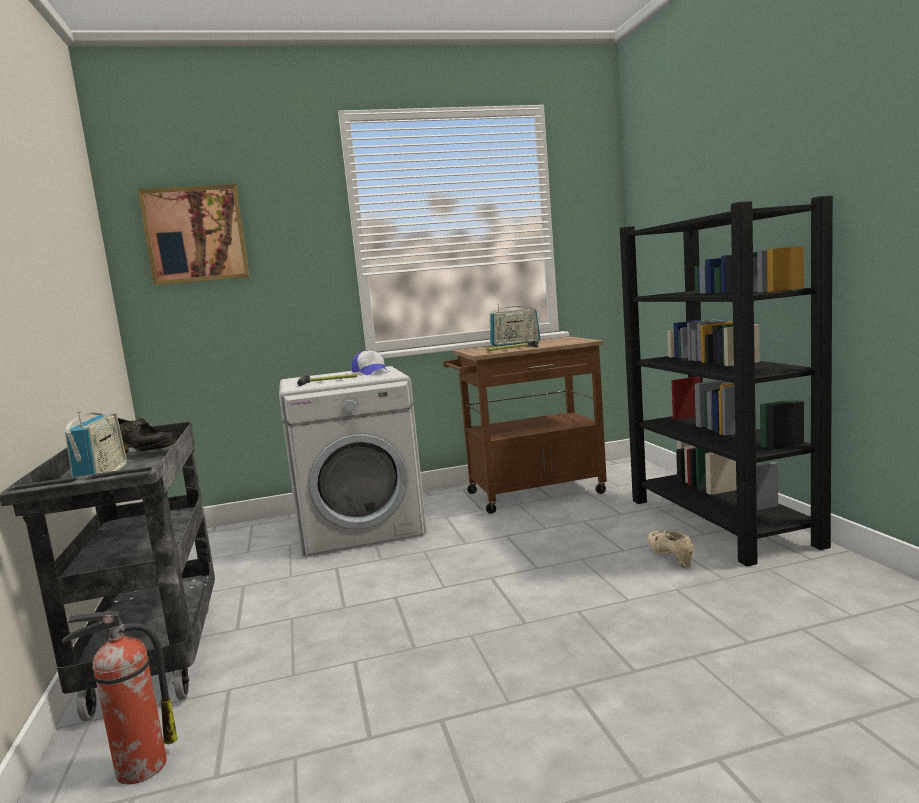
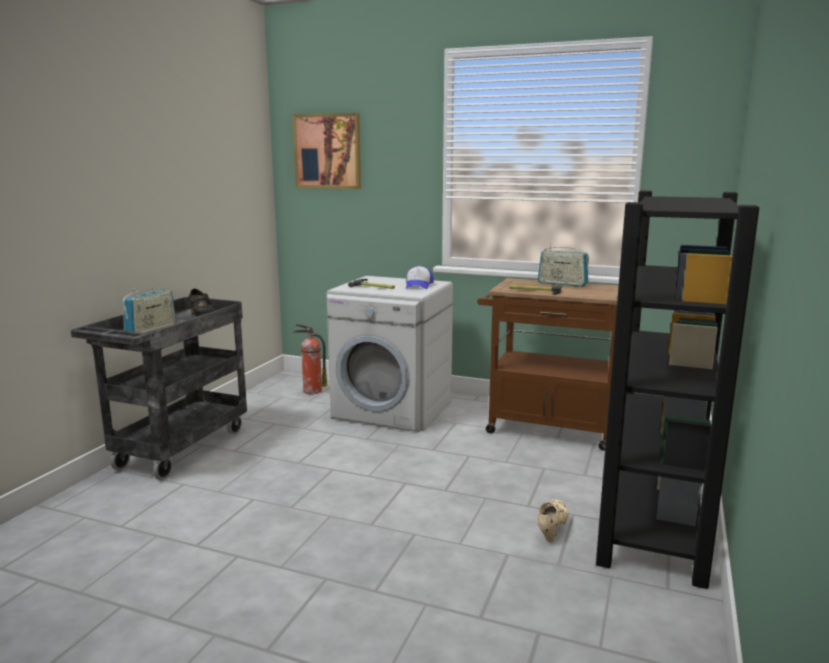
camera: 35 degrees right, 5 degrees up
fire extinguisher [62,612,177,785] -> fire extinguisher moved to [293,324,327,394]

